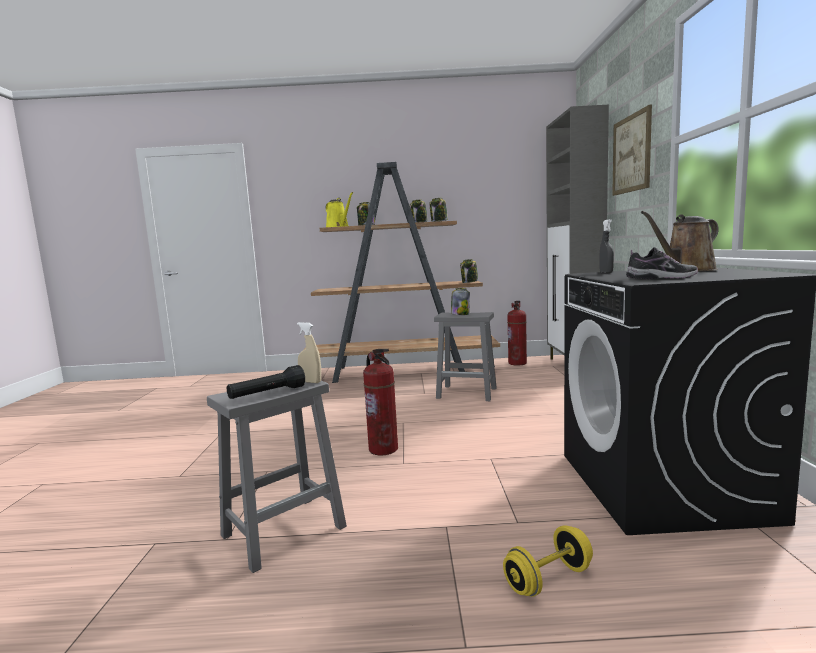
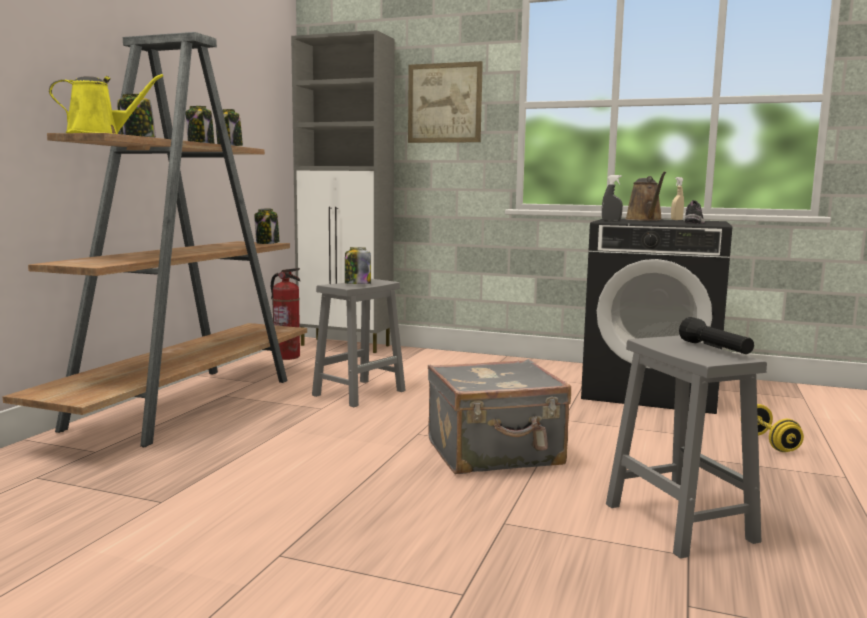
camera: 70 degrees left, 0 degrees up
beige spray bottle [297,322,321,383] -> beige spray bottle moved to [671,177,684,220]
fire extinguisher [363,349,398,456] -> grey suitcase [428,359,571,474]

